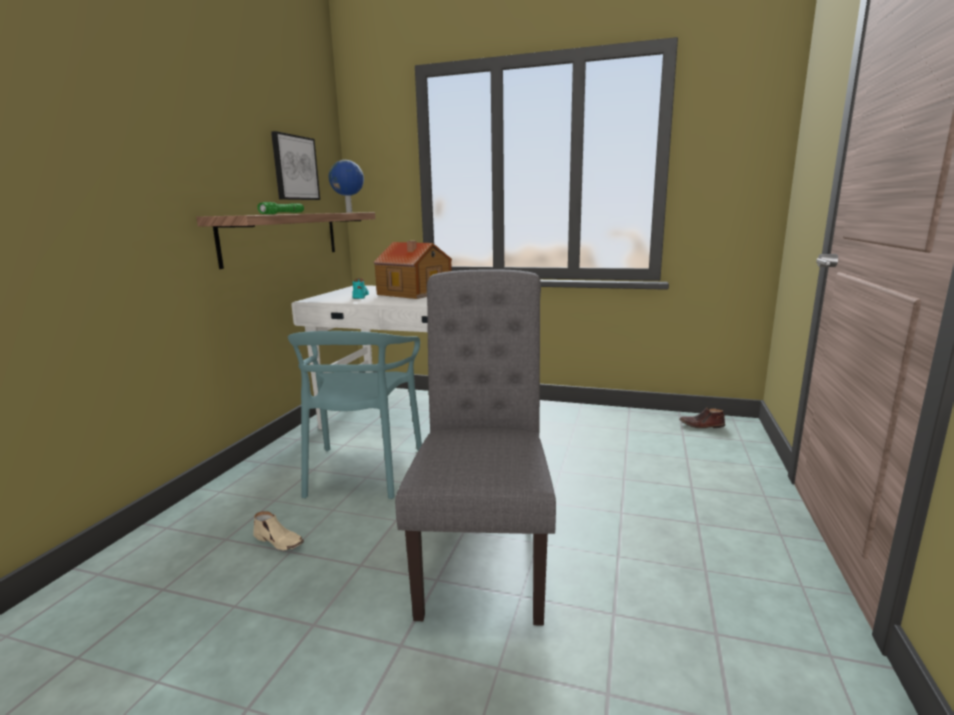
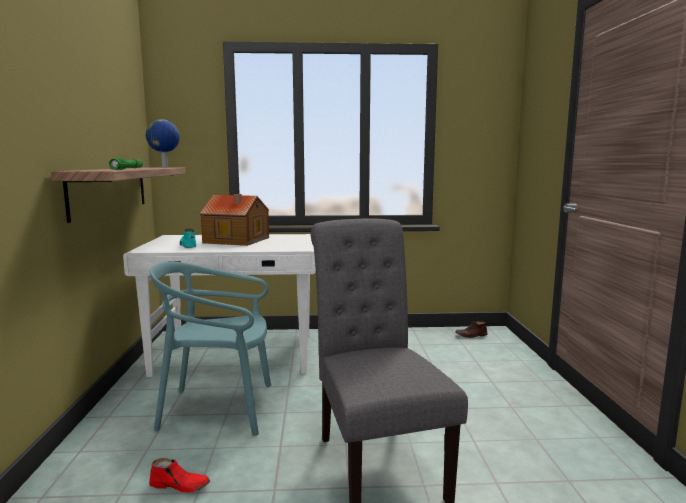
camera: 20 degrees left, 5 degrees down
beige shoe [253,511,304,550] -> red shoe [149,458,210,492]
picture [271,131,320,200] -> none
turquoise chair [288,331,422,499] -> turquoise chair turned 105 degrees clockwise [150,262,271,436]

